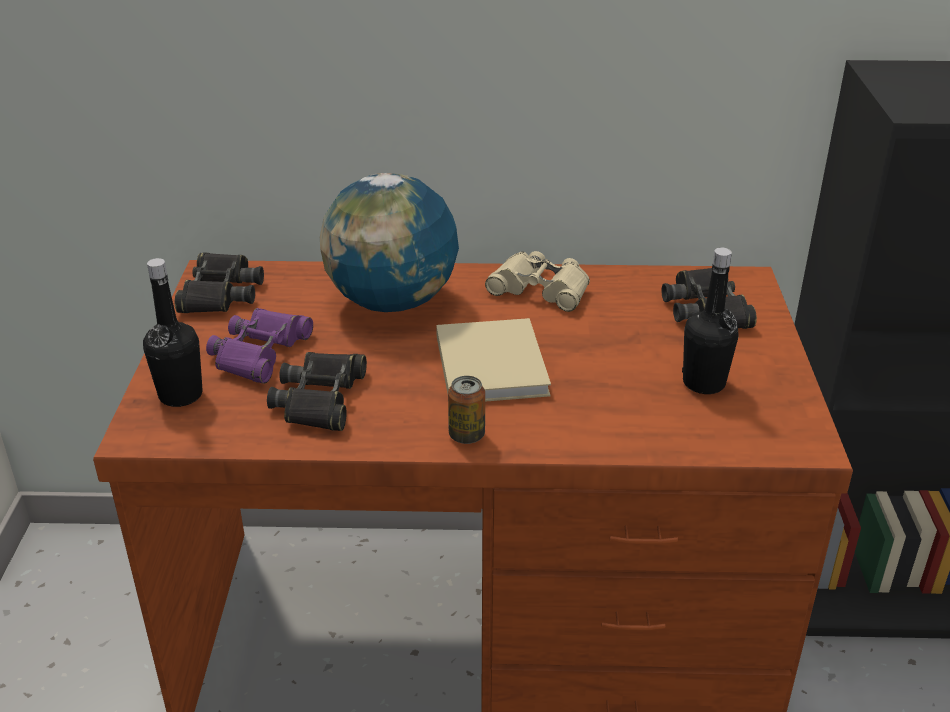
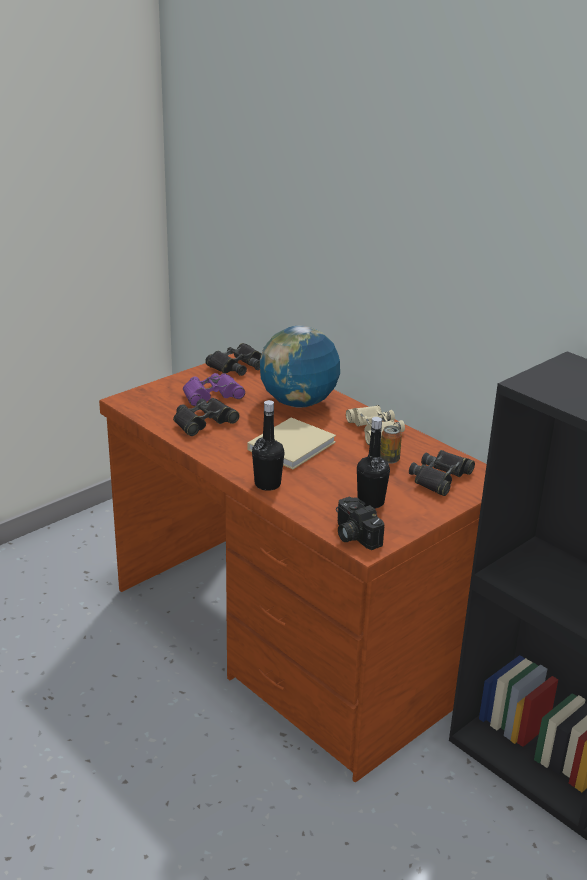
camera: 45 degrees right, 5 degrees down
black bottle [143,258,202,407] -> black bottle moved to [252,400,284,491]
can [448,376,485,444] -> can moved to [380,426,402,464]
none -> camera [336,497,384,550]

